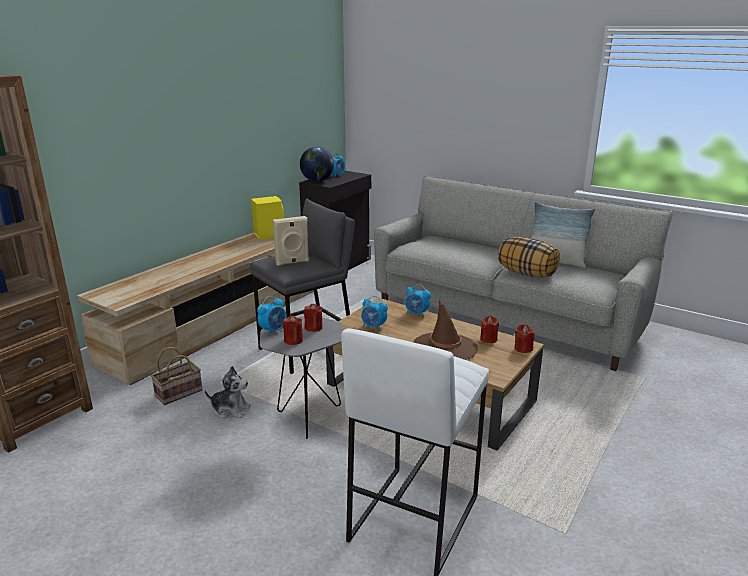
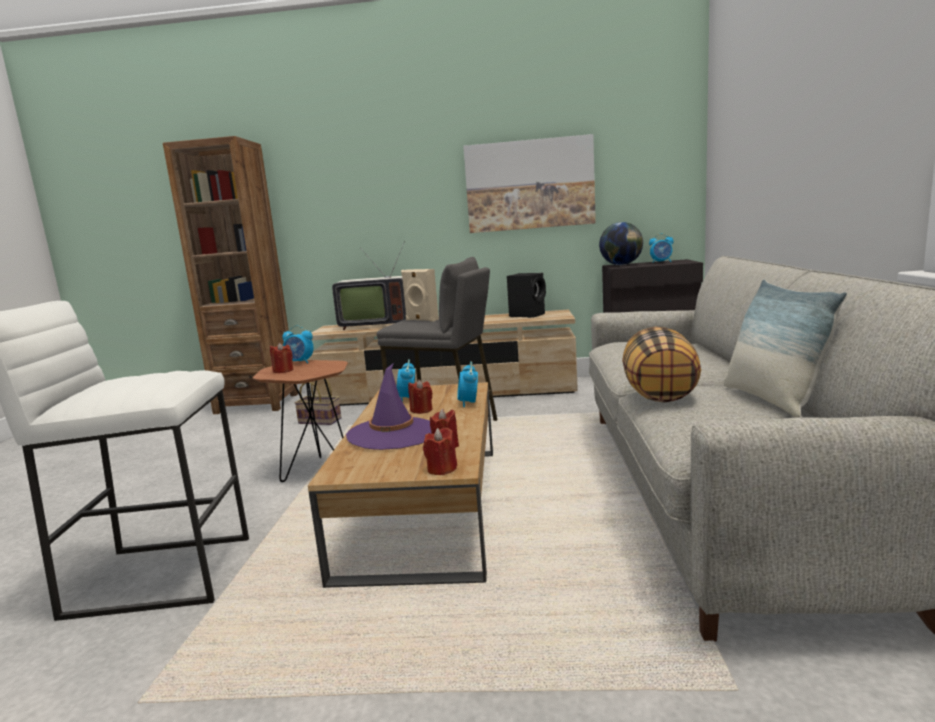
camera: 60 degrees right, 10 degrees down
plush toy [205,366,251,419] -> none
yellow speaker [251,196,284,240] -> black speaker [507,273,546,318]
grey side table [260,316,343,439] -> brown side table [253,360,348,482]
red candle [304,304,323,332] -> red candle moved to [408,379,432,414]
brown hat [413,300,478,360] -> purple hat [346,363,431,450]
none -> television [332,241,406,330]
none -> picture [463,134,596,233]

